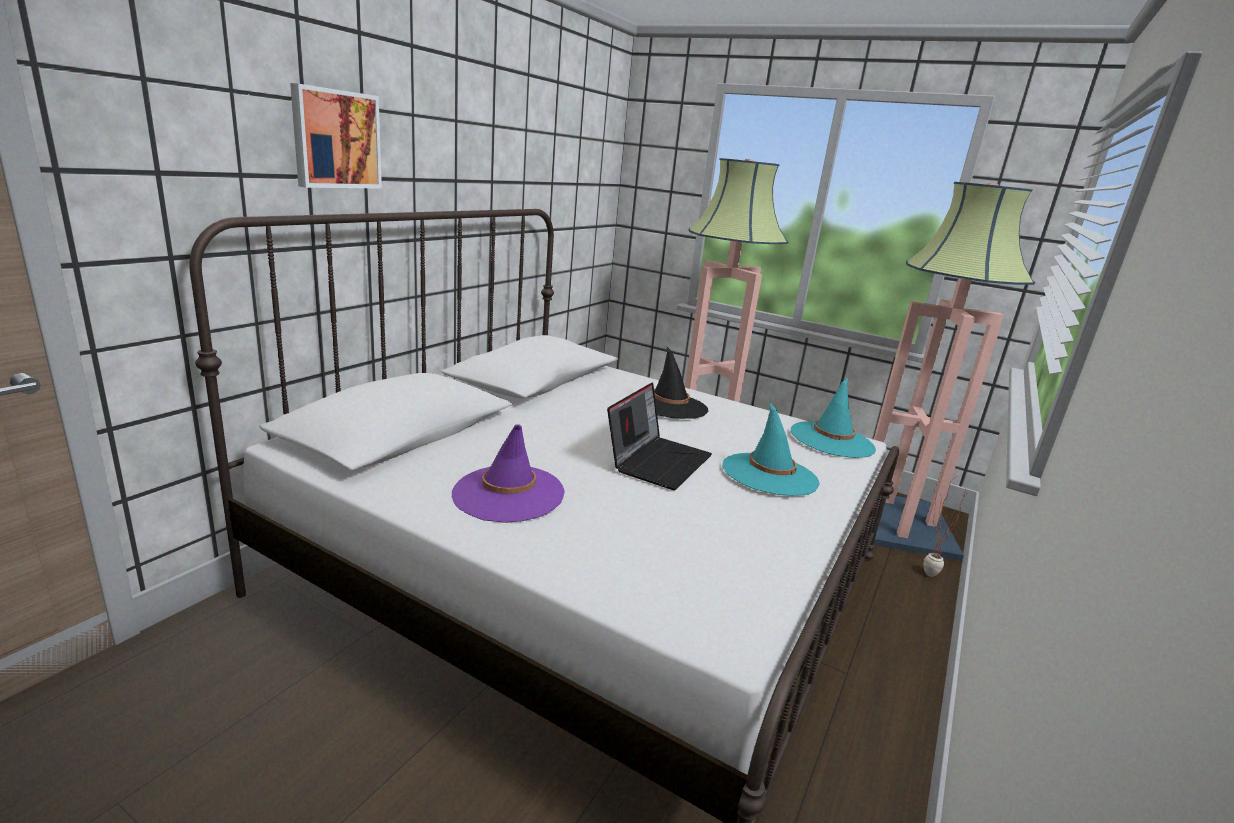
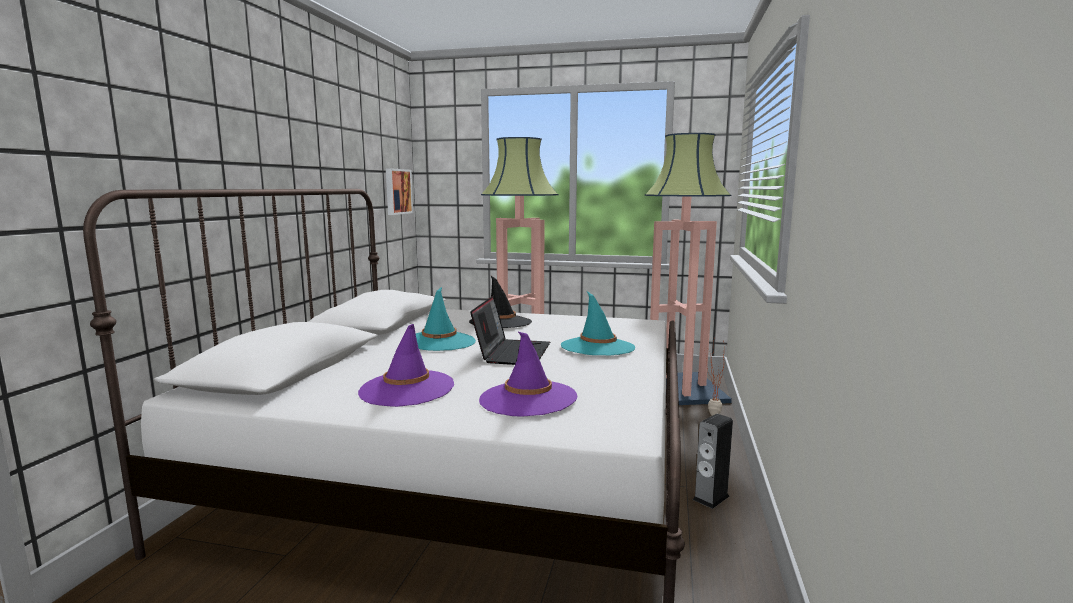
camera: 15 degrees left, 10 degrees down
picture [290,83,382,189] -> picture moved to [386,168,413,215]
turquoise hat [790,377,876,458] -> turquoise hat moved to [416,287,476,351]
none -> purple hat [479,332,578,417]
none -> speaker [692,414,733,509]

